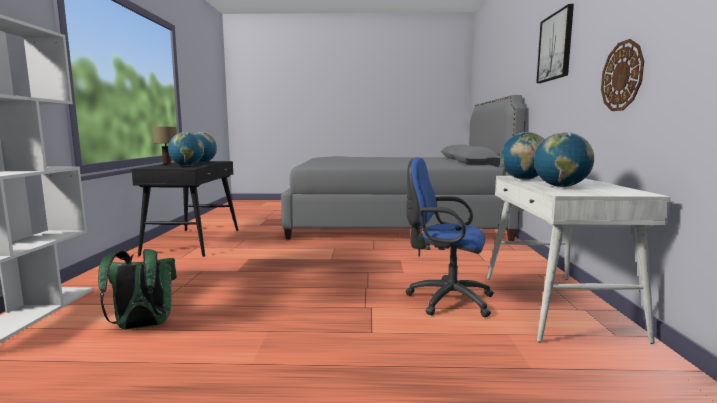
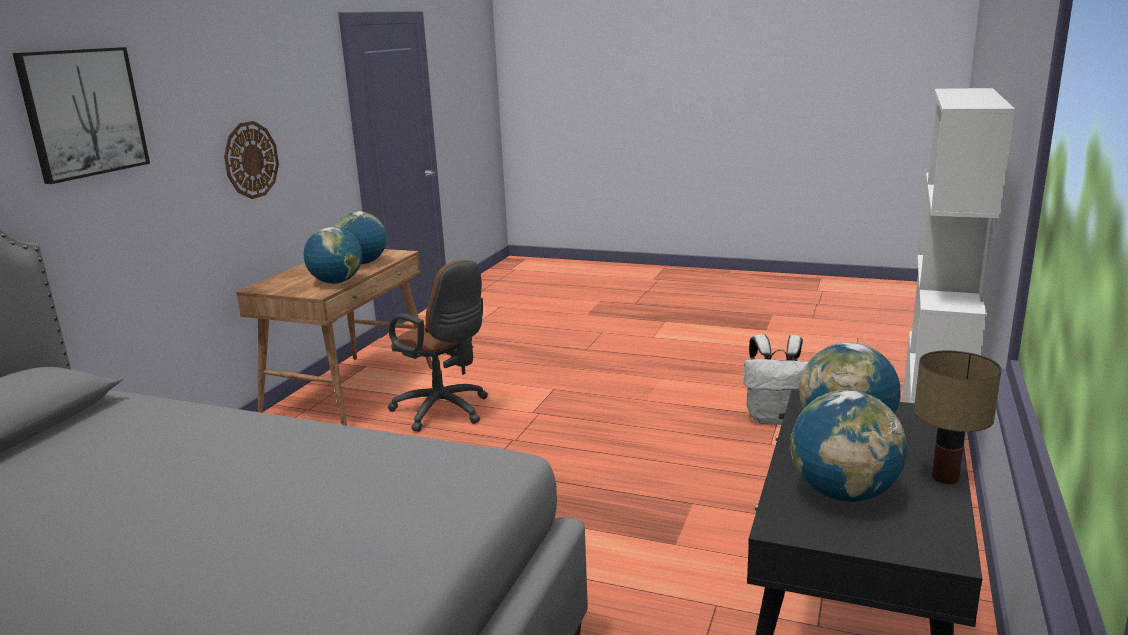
camera: 160 degrees left, 10 degrees up
green backpack [98,249,177,329] -> white backpack [744,334,808,425]
blue office chair [406,157,494,317] -> brown office chair [388,260,488,432]
white desk [487,176,671,344] -> brown desk [236,249,432,426]

